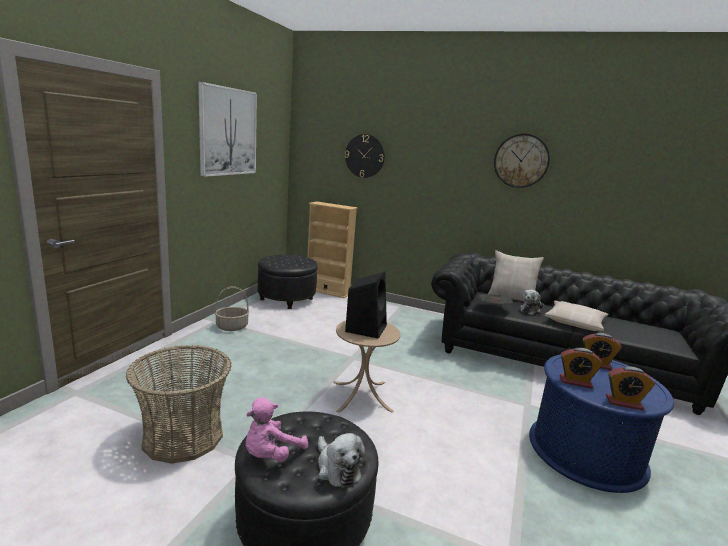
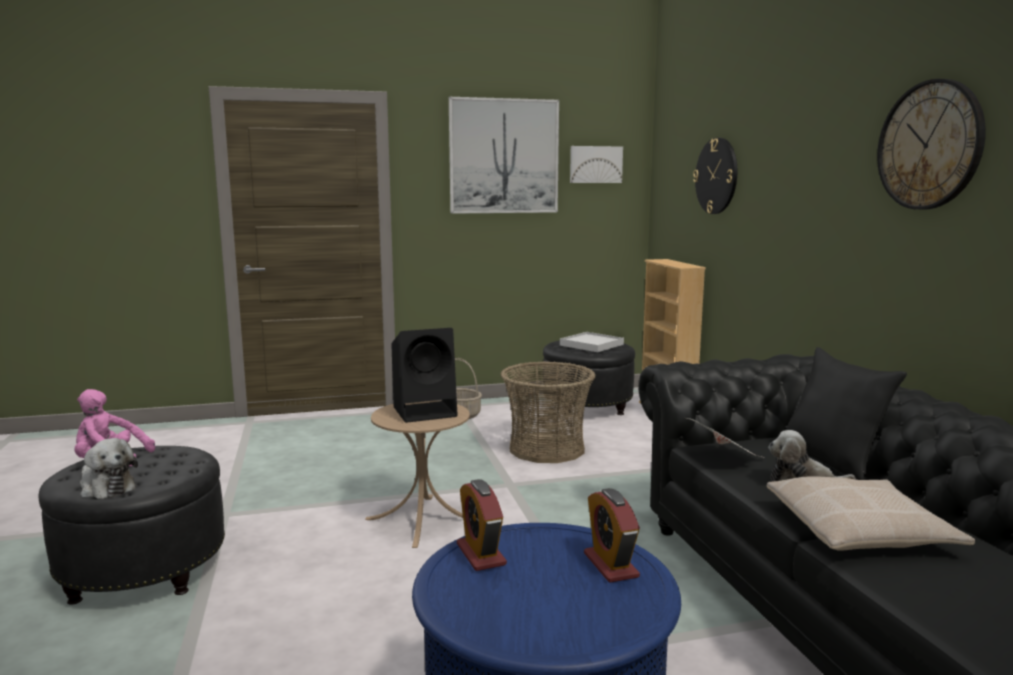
camera: 55 degrees right, 5 degrees down
basket [126,345,232,464] -> basket moved to [500,362,595,463]
plush toy [318,433,365,488] -> plush toy turned 75 degrees counterclockwise [80,438,138,499]
beige pillow [488,250,544,302] -> black pillow [786,347,907,480]
alarm clock [606,366,655,410] -> none
none -> white tray [560,332,624,352]
none -> picture [570,146,623,183]

